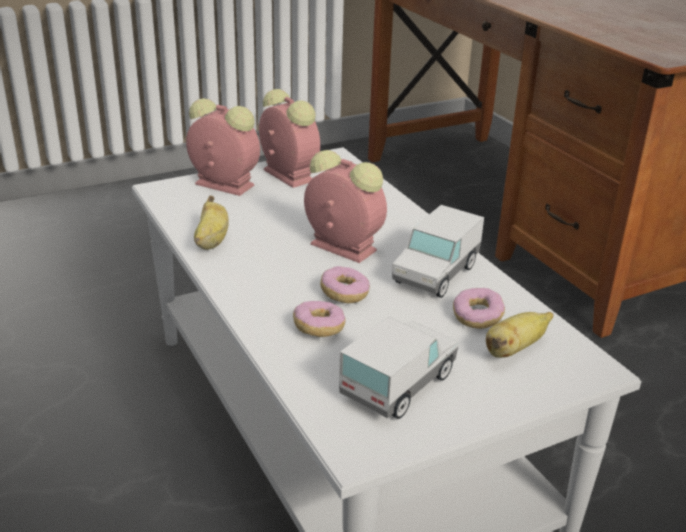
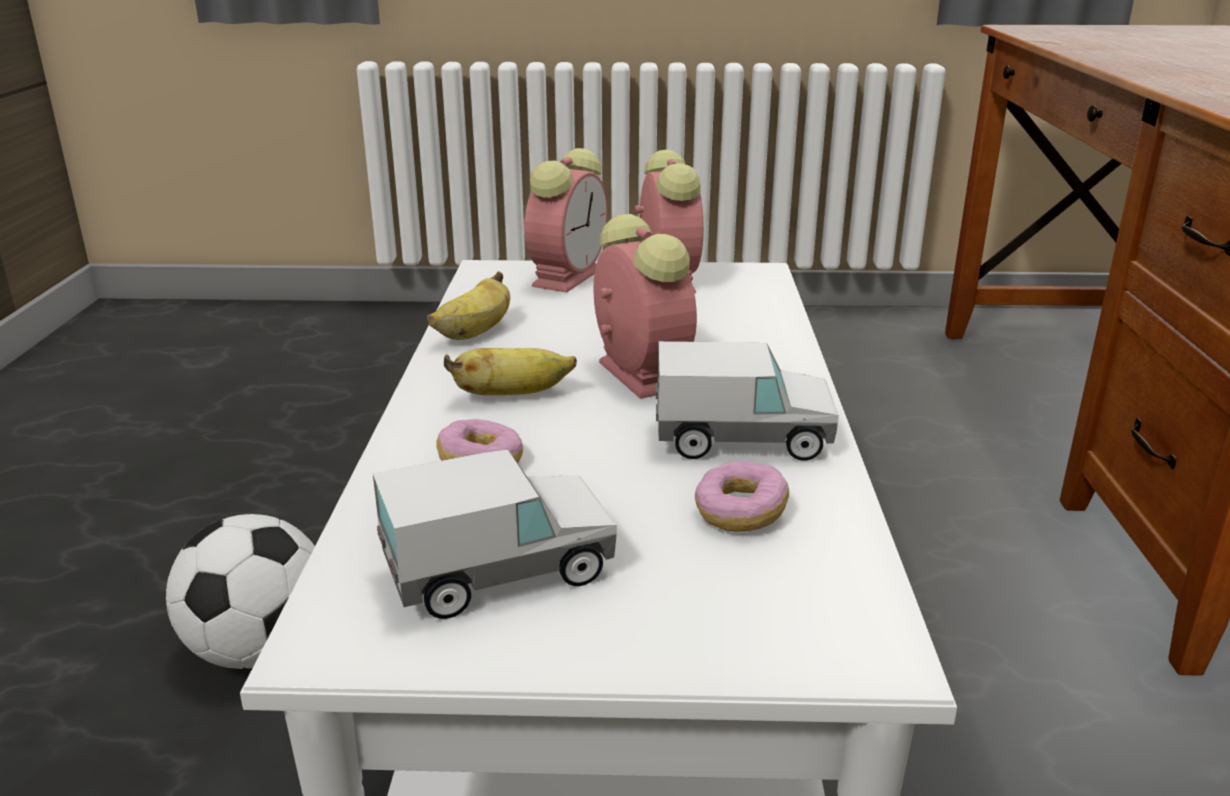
camera: 30 degrees right, 5 degrees down
alarm clock [186,98,260,196] -> alarm clock turned 60 degrees clockwise [524,148,608,293]
donut [320,266,370,303] -> none
toy truck [392,205,484,298] -> toy truck turned 150 degrees counterclockwise [656,341,839,461]
banana [486,312,553,358] -> banana moved to [444,348,577,395]
none -> football [166,514,315,669]

